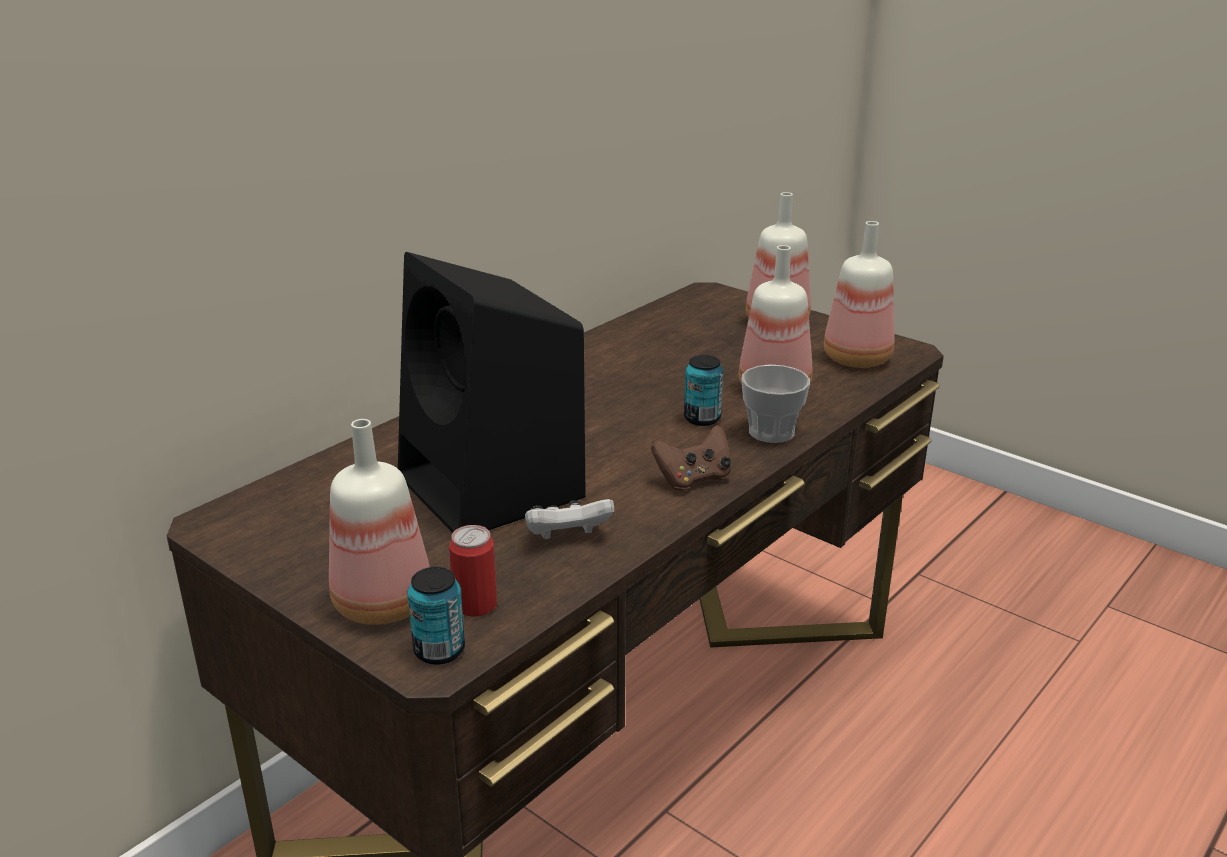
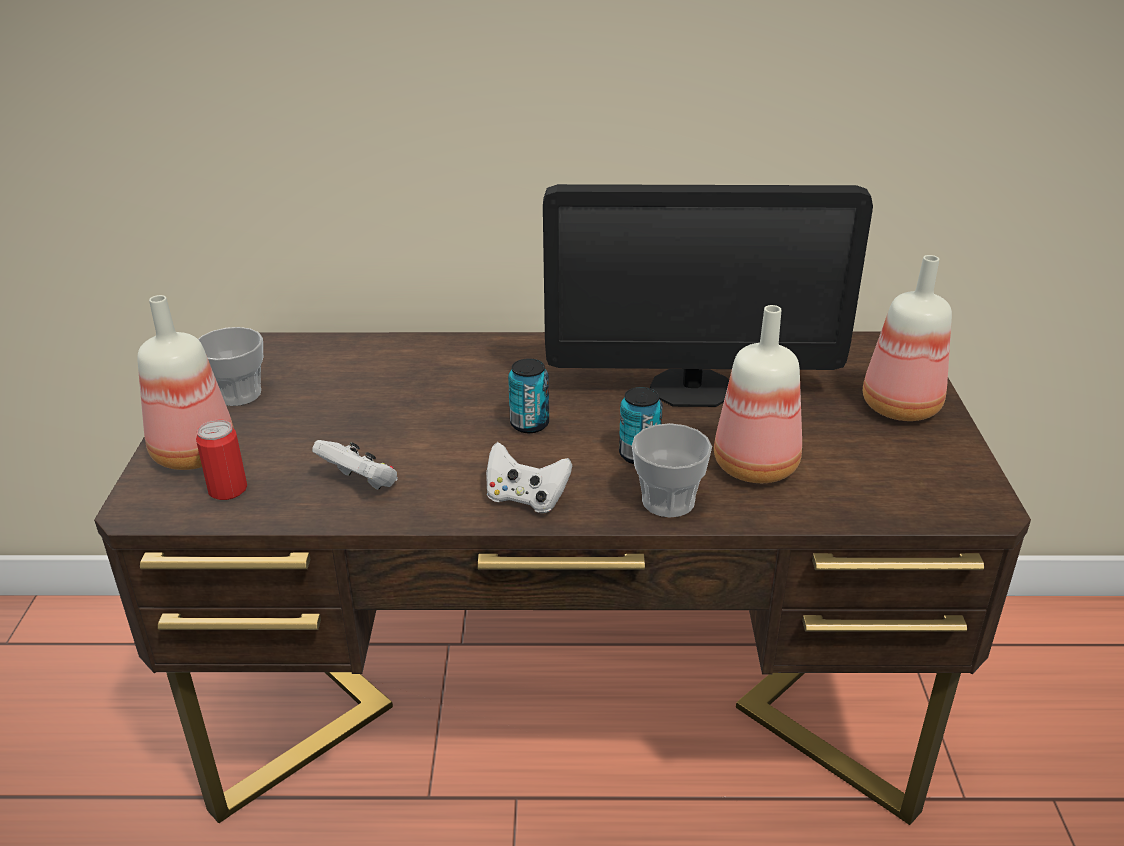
camera: 50 degrees right, 5 degrees up
black speaker [398,252,586,533] -> none
can [407,567,465,665] -> can moved to [508,359,549,433]
brown game controller [651,425,731,491] -> white game controller [486,442,572,513]
bottle [824,221,895,368] -> none
none -> cup [198,327,263,406]
none -> monitor [543,184,873,407]

